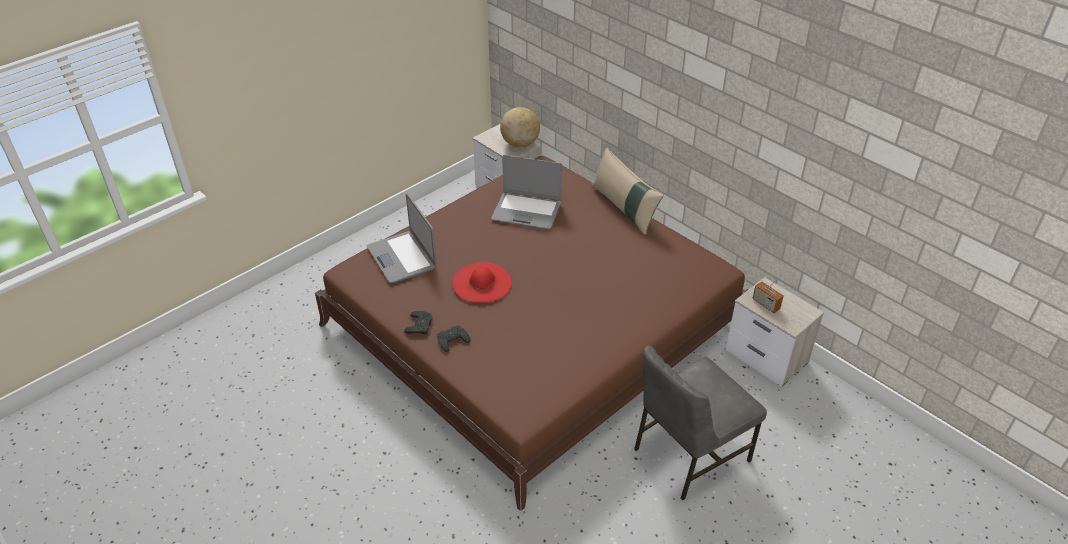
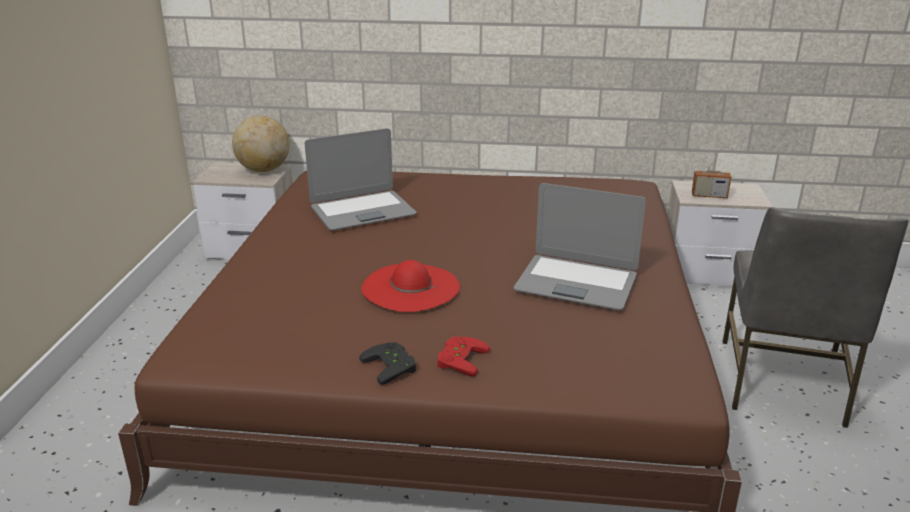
camera: 40 degrees left, 15 degrees down
laptop [367,193,437,283] -> laptop moved to [513,183,646,310]
black game controller [437,326,470,352] -> red game controller [437,337,490,377]
beige pillow [592,147,664,234] -> none

